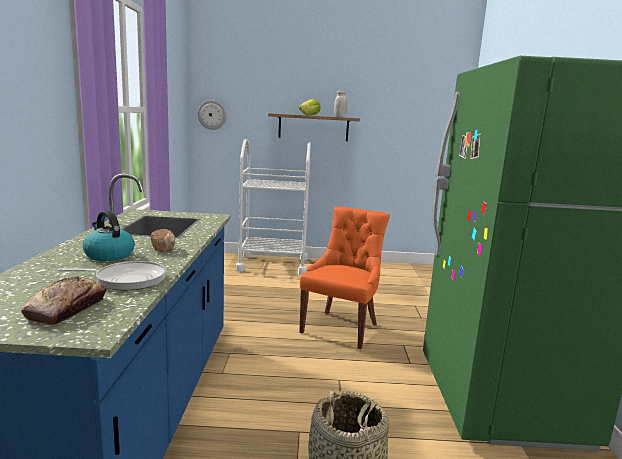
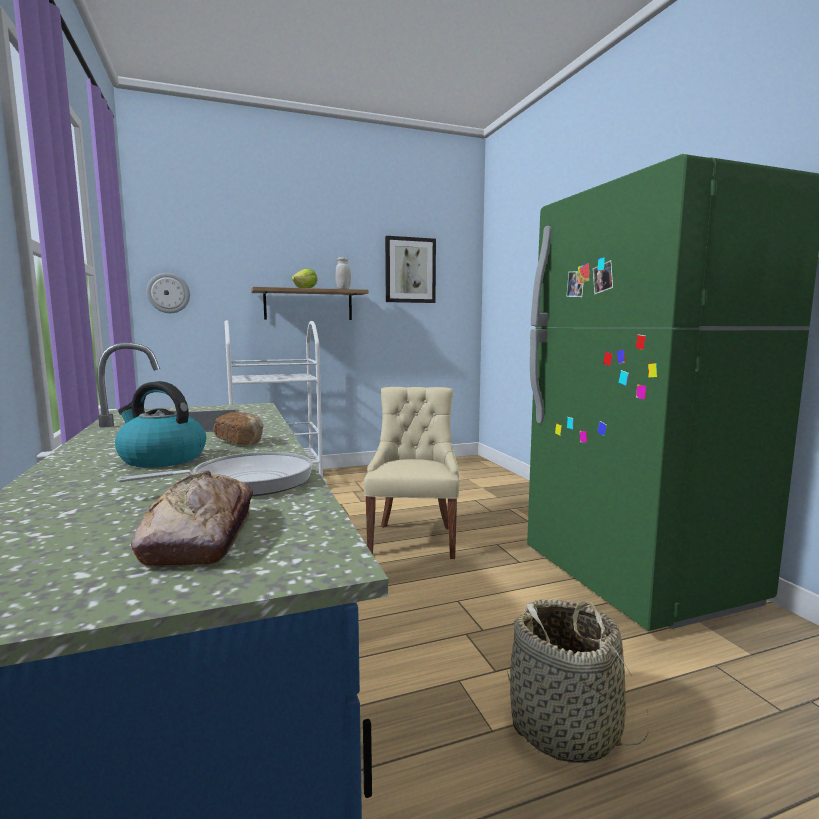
camera: 20 degrees left, 5 degrees down
orange chair [299,206,390,349] -> beige chair [364,387,459,559]
none -> picture [385,236,436,303]

